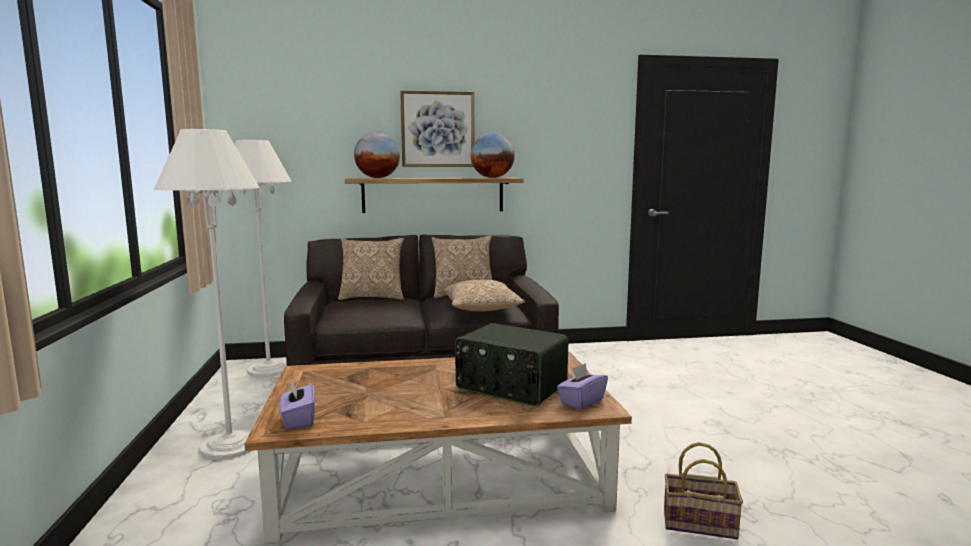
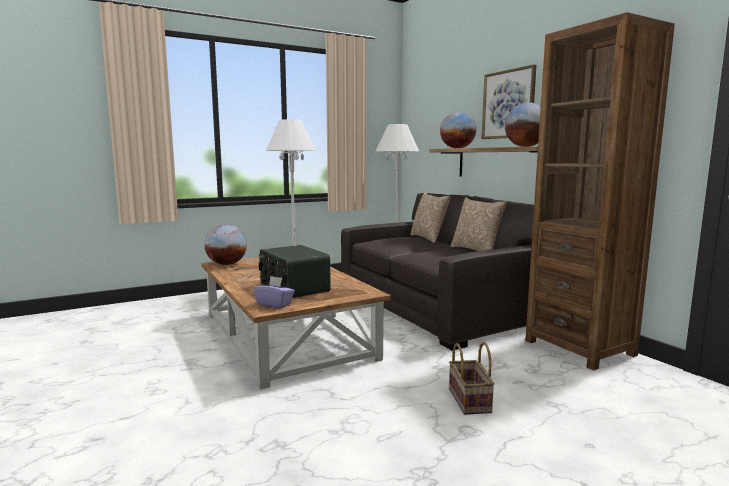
camera: 70 degrees right, 0 degrees up
purple tissue box [279,380,315,430] -> globe [204,224,247,265]
pillow [444,280,525,311] -> none
radio [455,323,568,406] -> radio turned 45 degrees counterclockwise [259,245,331,298]
basket [664,442,743,539] -> basket moved to [449,342,495,415]
none -> brown bookcase [525,12,675,370]

